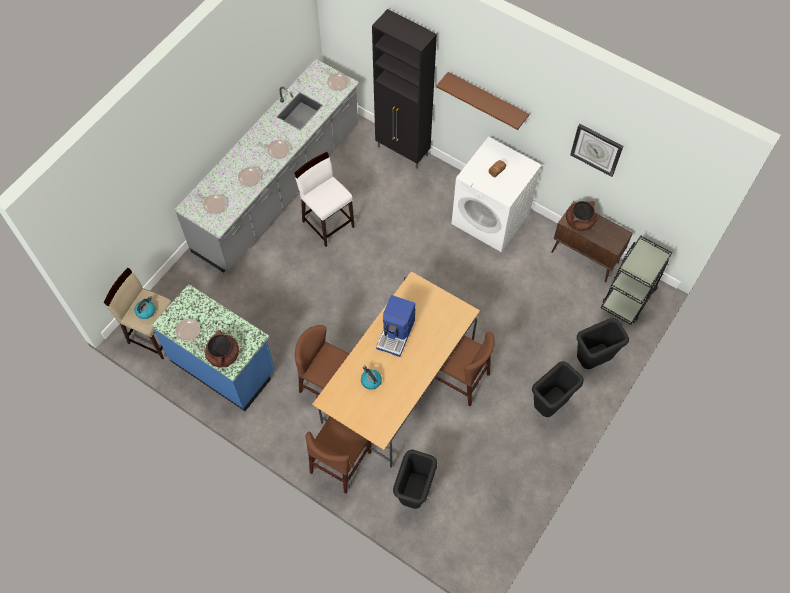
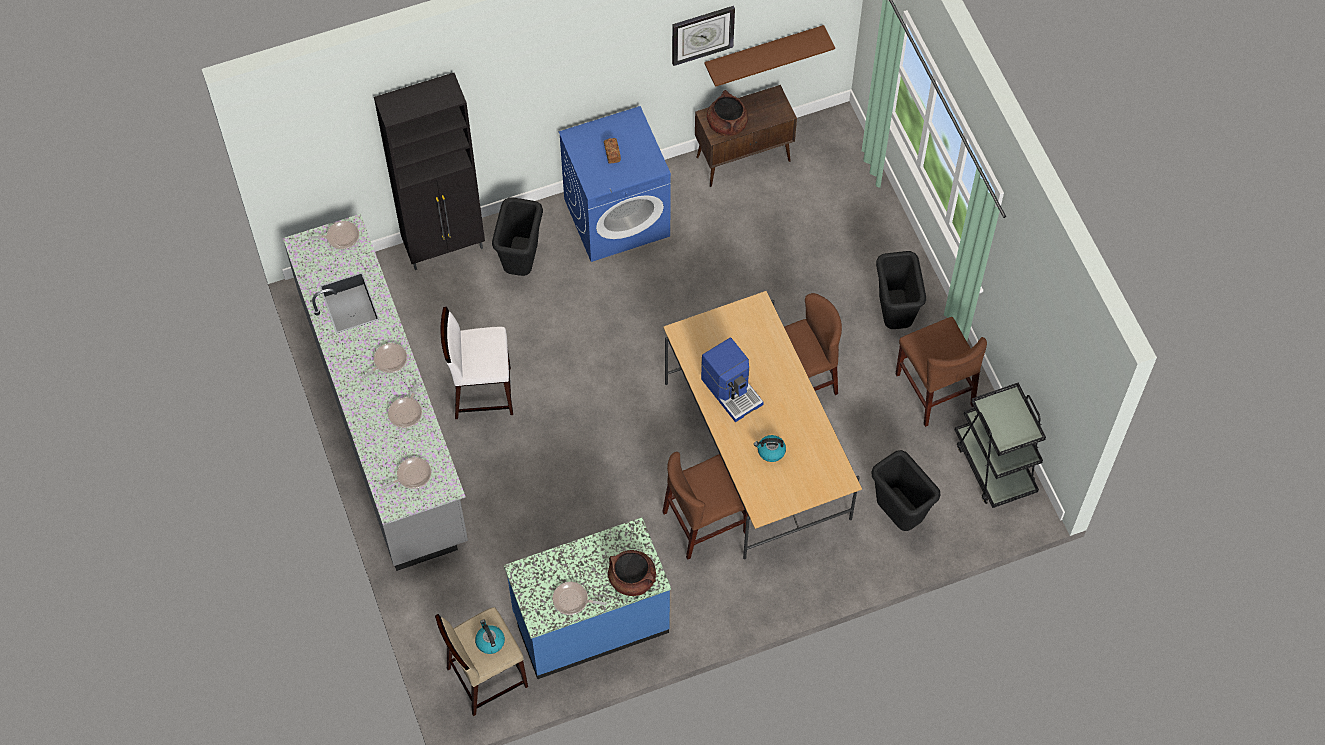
camera: 55 degrees left, 0 degrees up
brown chair [306,416,371,494] -> brown chair moved to [896,317,987,427]
brown shelf [436,72,529,130] -> brown shelf moved to [704,25,835,87]
white washing machine [452,137,541,252] -> blue washing machine [559,106,671,262]
black trash can [577,318,629,369] -> black trash can moved to [492,197,543,276]
black cart [601,235,673,325] -> black cart moved to [955,383,1046,508]

